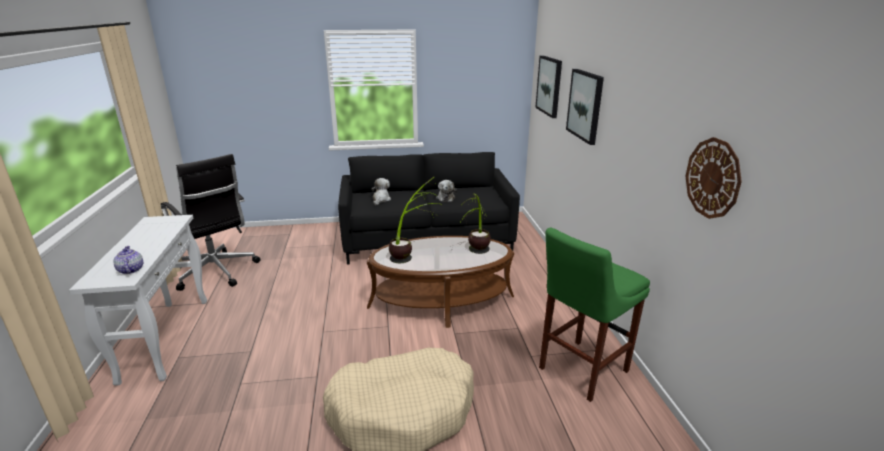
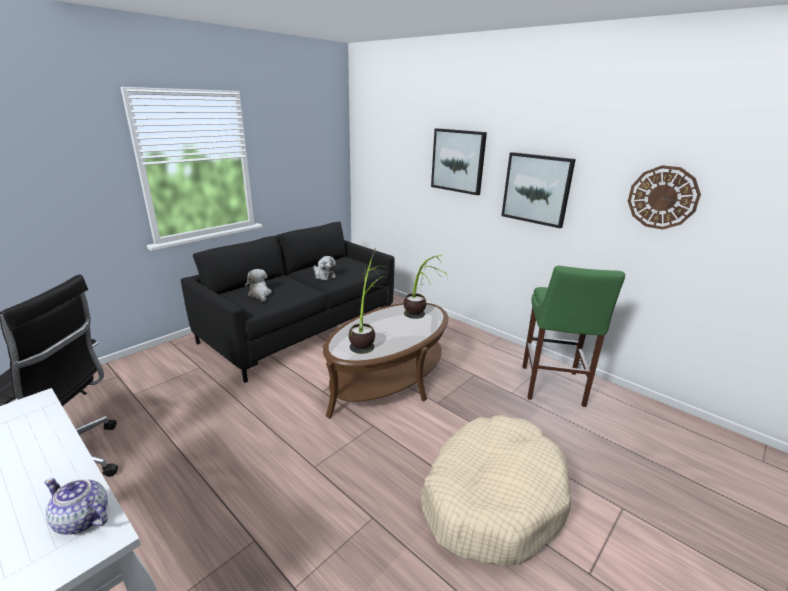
camera: 40 degrees left, 0 degrees up
picture [535,55,562,118] -> picture moved to [501,152,576,228]

